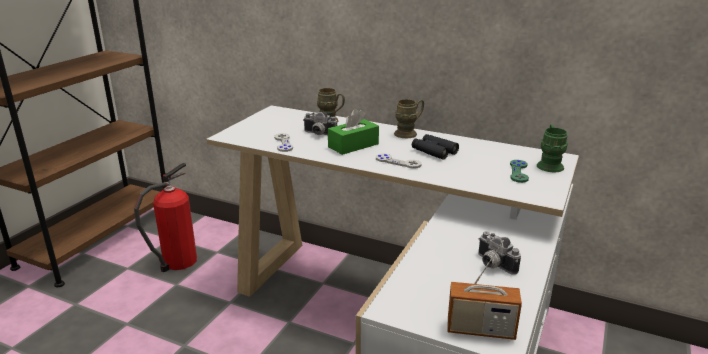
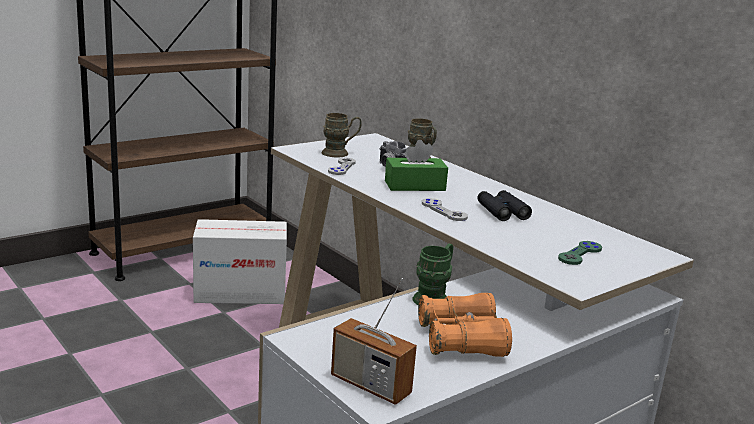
camera: 25 degrees right, 5 degrees down
fire extinguisher [134,163,197,272] -> cardboard box [193,219,287,304]
brown mug [394,99,424,138] -> brown mug moved to [322,113,362,157]
camera [478,232,521,275] -> orange binoculars [418,293,512,357]
green mug [537,125,568,172] -> green mug moved to [412,244,453,305]

